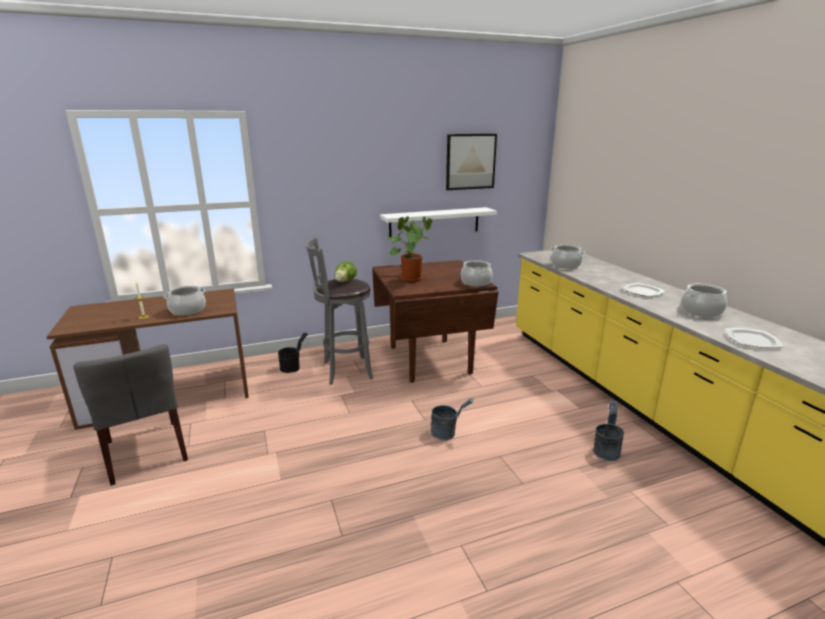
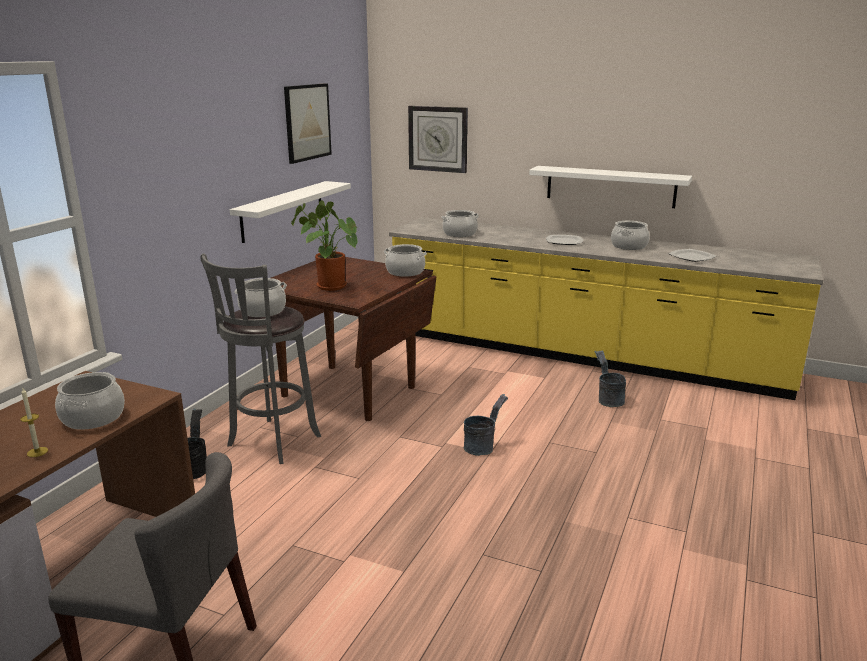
camera: 45 degrees left, 0 degrees up
lettuce [334,261,357,282] -> cooking pot [234,278,287,317]
none -> wall clock [408,106,468,173]
none -> white shelf [529,166,692,208]

